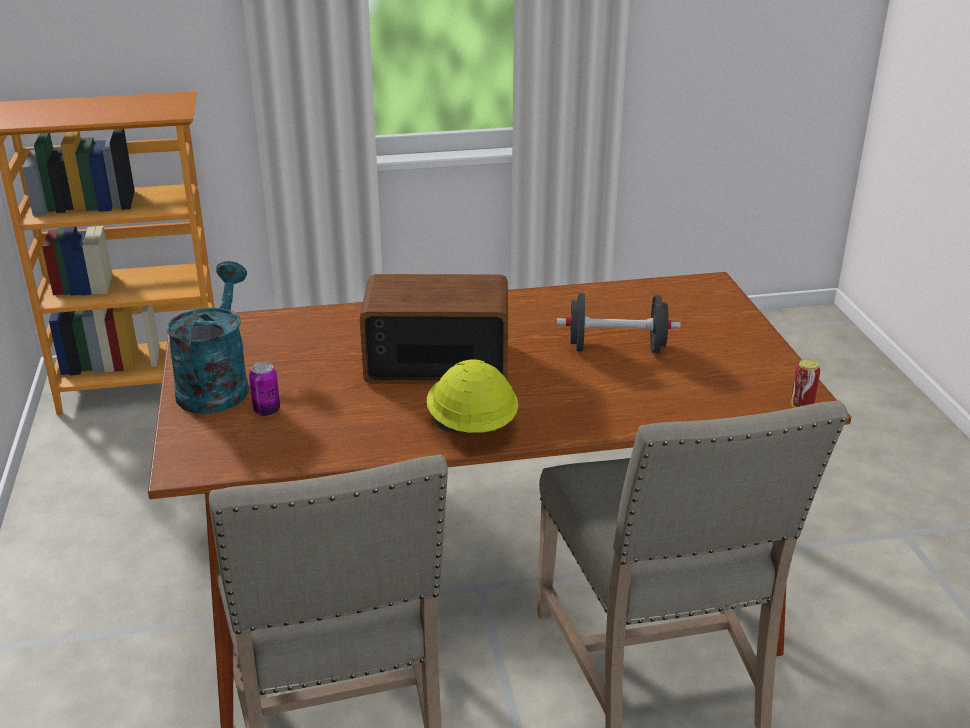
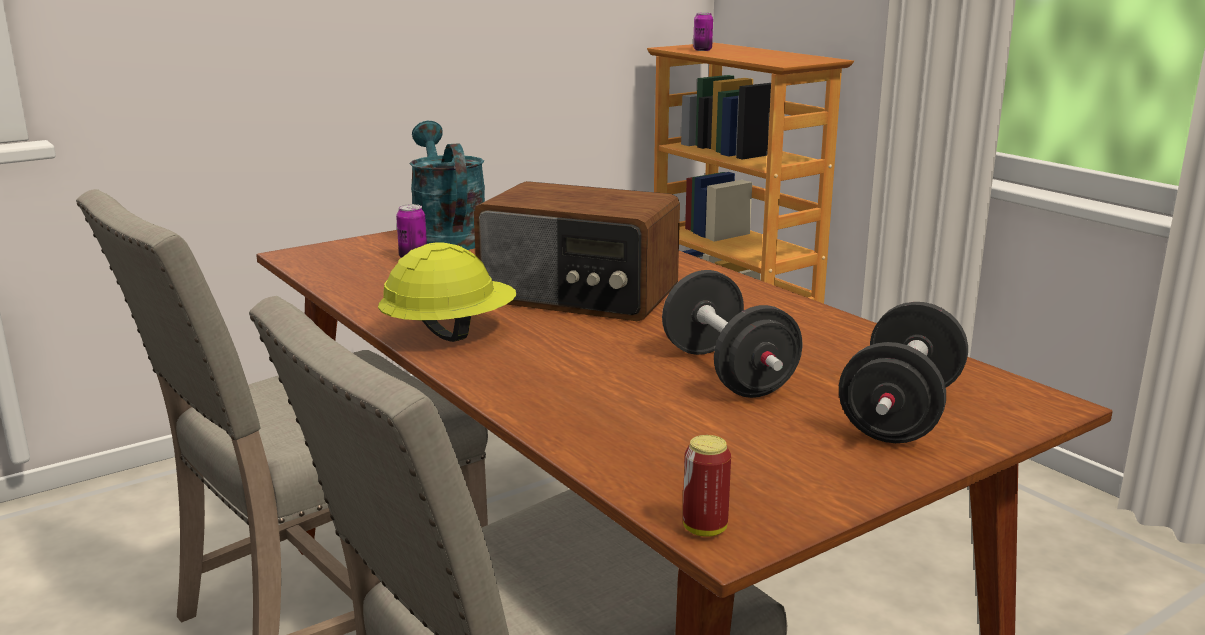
camera: 65 degrees right, 10 degrees down
turquoise watering can [166,261,249,414] -> turquoise watering can turned 90 degrees counterclockwise [410,120,485,250]
radio [359,274,508,384] -> radio turned 135 degrees clockwise [474,181,680,321]
none -> can [693,13,713,51]
none -> black dumbbell [839,302,968,443]

